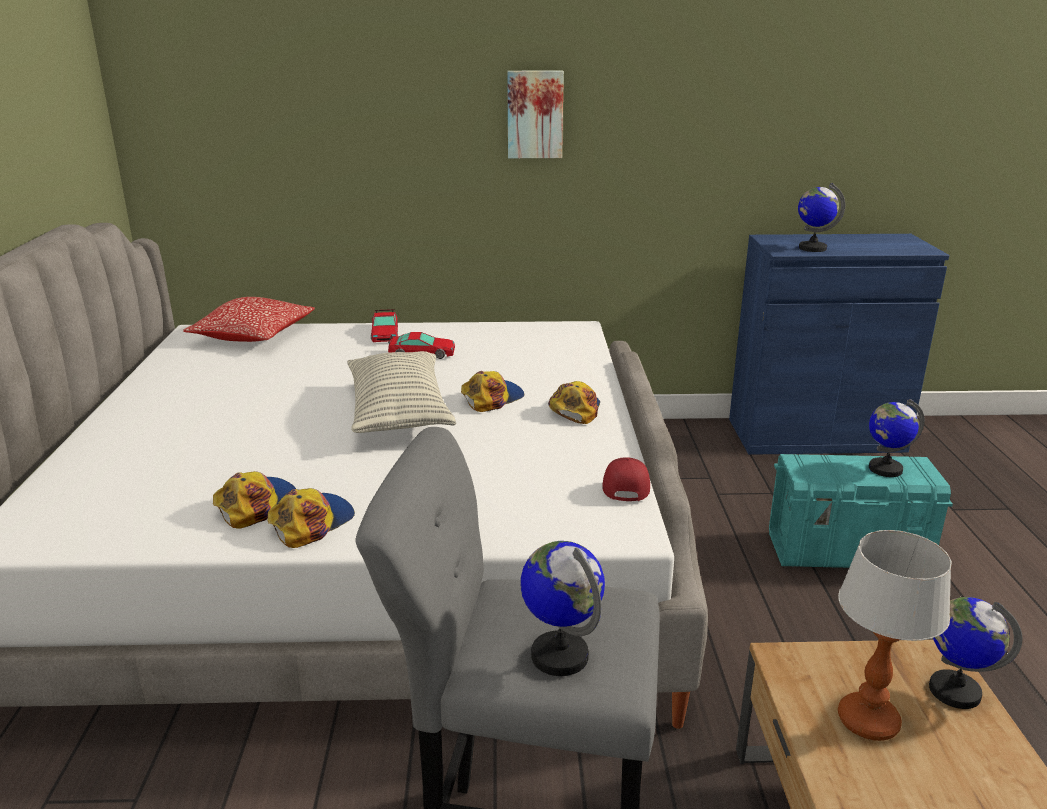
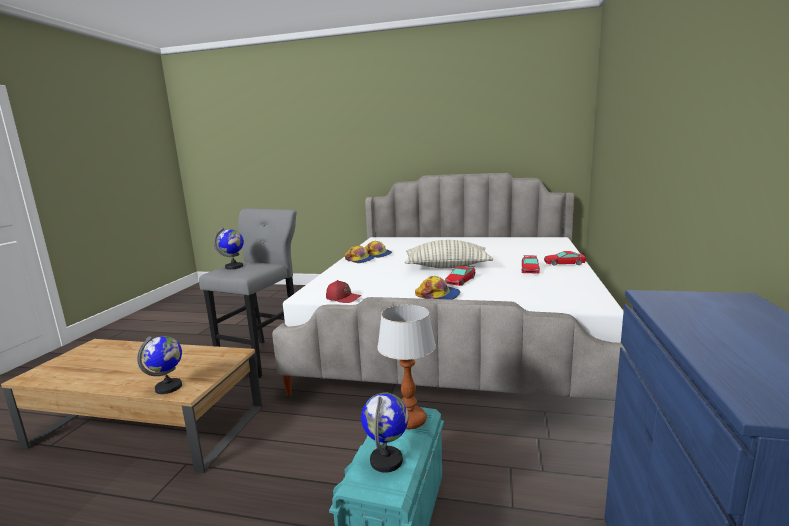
camera: 105 degrees right, 10 degrees down
pillow [183,297,315,342] -> none
cap [461,371,524,412] -> toy car [445,265,475,286]
picture [507,71,564,158] -> none
globe [798,183,845,252] -> none
table lamp [838,530,952,741] -> table lamp moved to [377,305,436,429]

